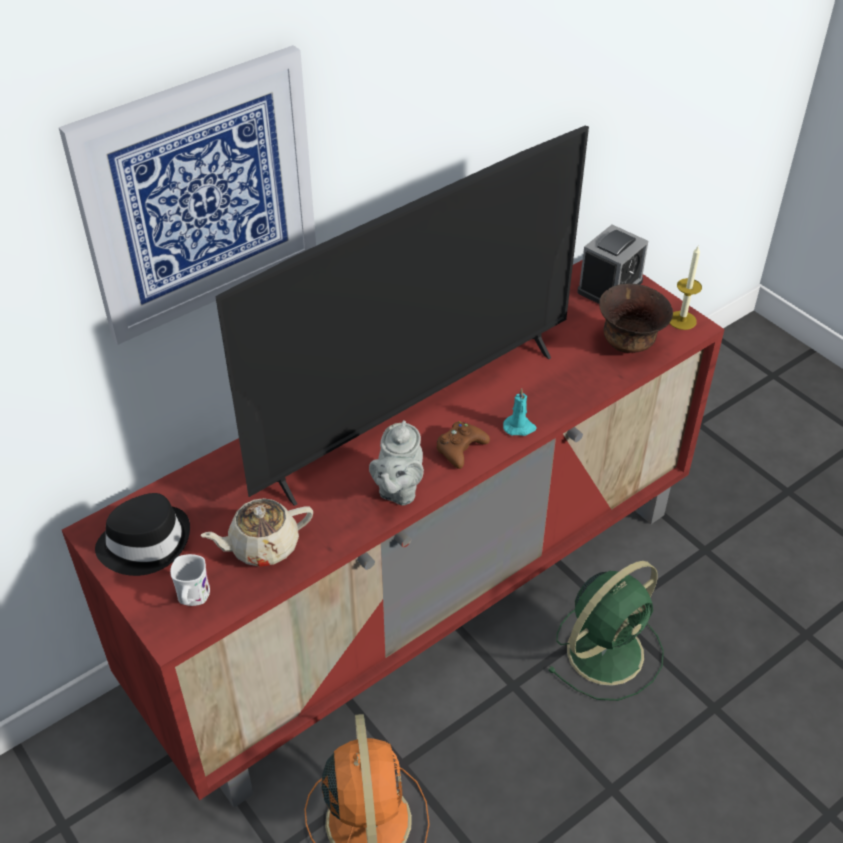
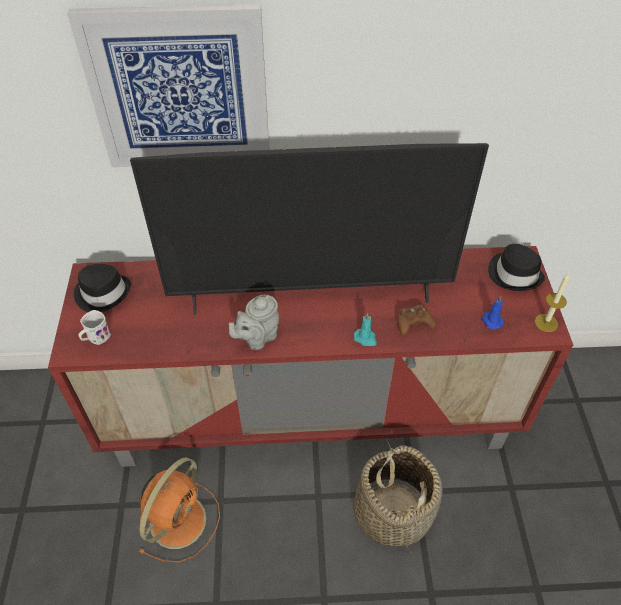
camera: 35 degrees right, 5 degrees up
beige teapot [200,498,313,567] -> none
brown game controller [436,421,490,469] -> brown game controller moved to [397,305,436,335]
green fan [548,561,664,701] -> basket [354,441,443,553]
alarm clock [577,225,648,304] -> black hat [488,244,545,291]
brown bowl [599,284,673,353] -> blue candle [482,296,504,330]

